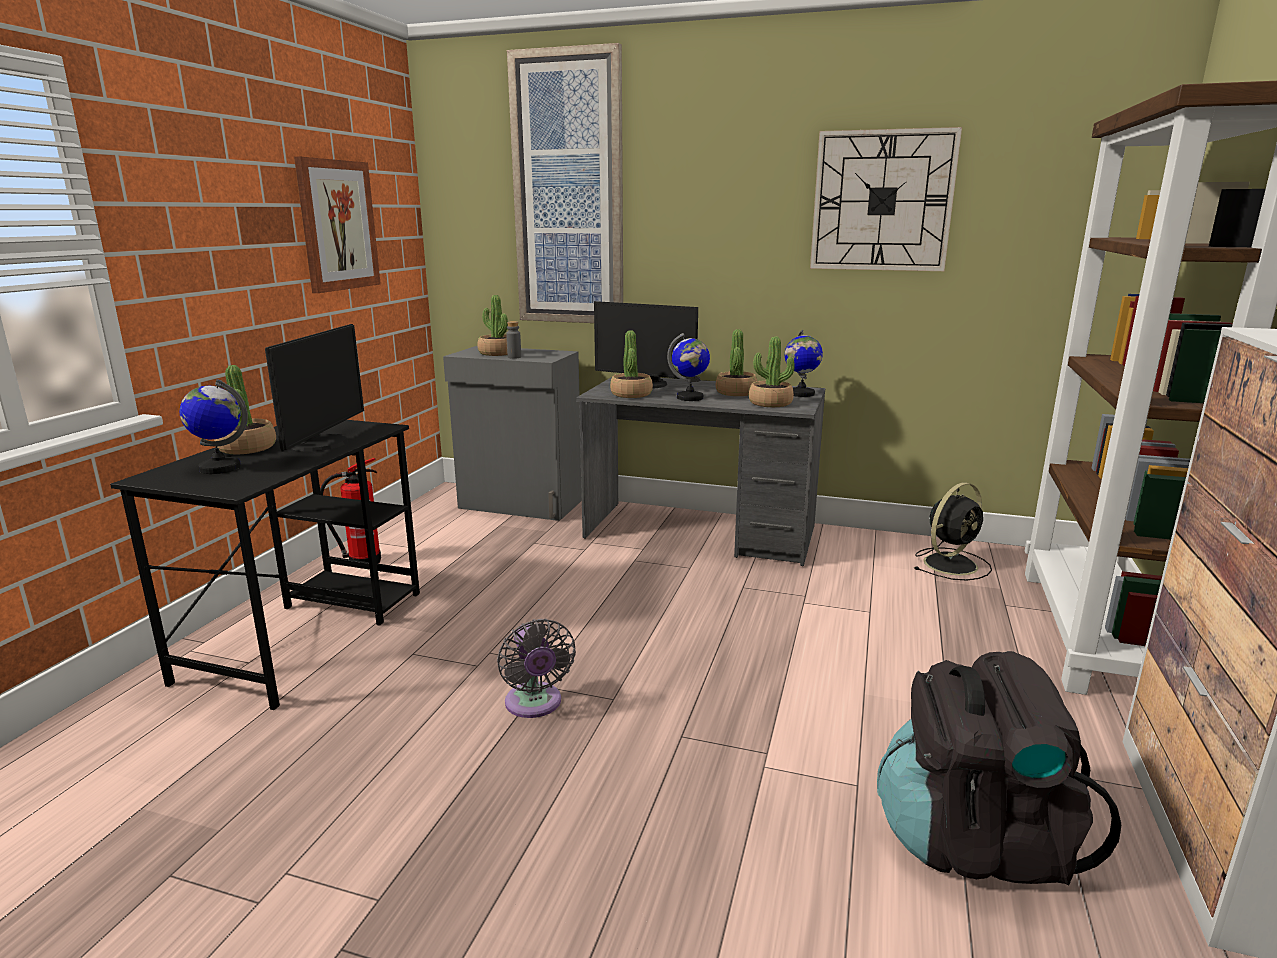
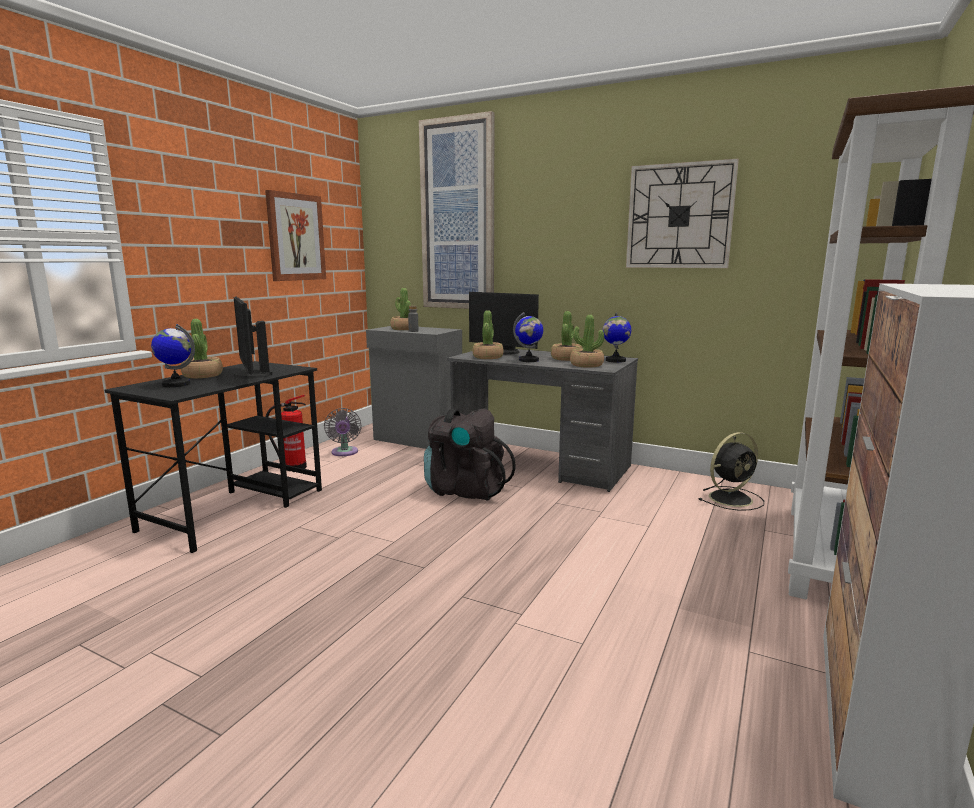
camera: 10 degrees right, 5 degrees down
monitor [265,324,364,452] -> monitor turned 135 degrees clockwise [234,297,272,378]
grey fan [497,619,576,718] -> grey fan moved to [324,408,362,456]
black backpack [877,651,1121,886] -> black backpack moved to [424,409,516,501]

